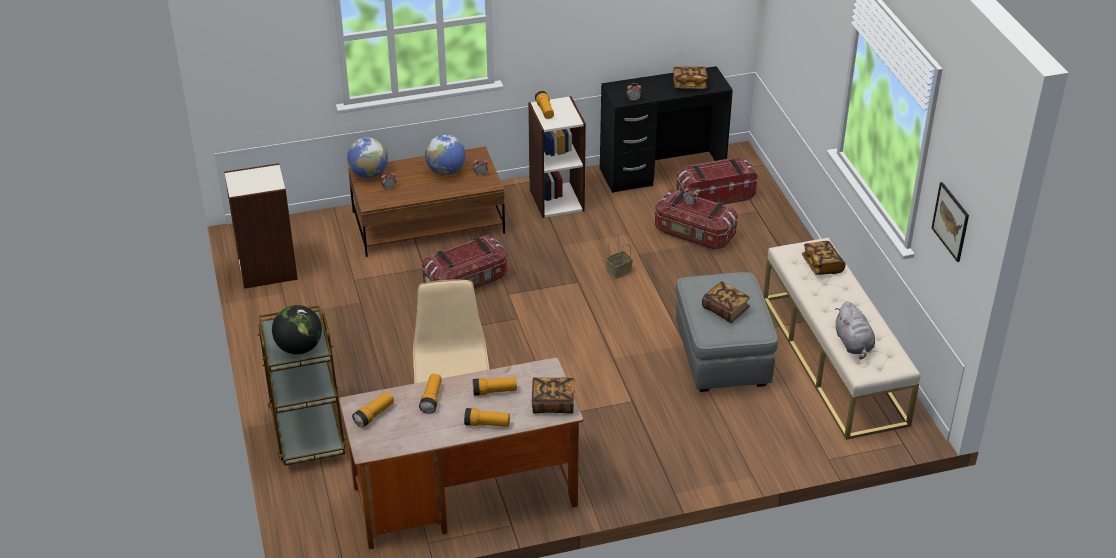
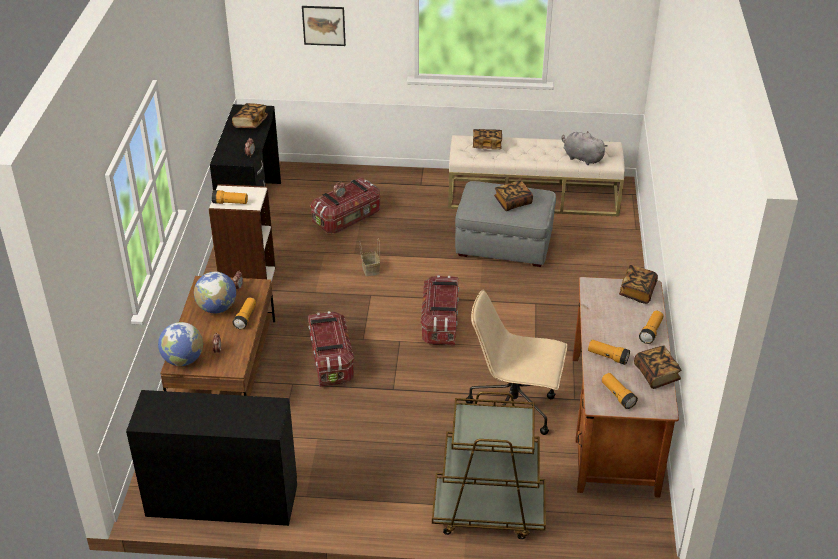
camera: 70 degrees left, 0 degrees up
bookcase [224,163,298,289] -> black desk [126,390,297,526]
globe [272,305,322,354] -> none
flashlight [473,377,517,396] -> flashlight moved to [233,298,256,329]
storage box [676,157,758,205] -> storage box moved to [421,275,459,346]
grey plush toy [835,301,875,360] -> grey plush toy turned 150 degrees counterclockwise [562,131,608,165]
picture [932,182,969,262] -> picture moved to [302,6,346,46]
none -> book [634,345,681,389]

